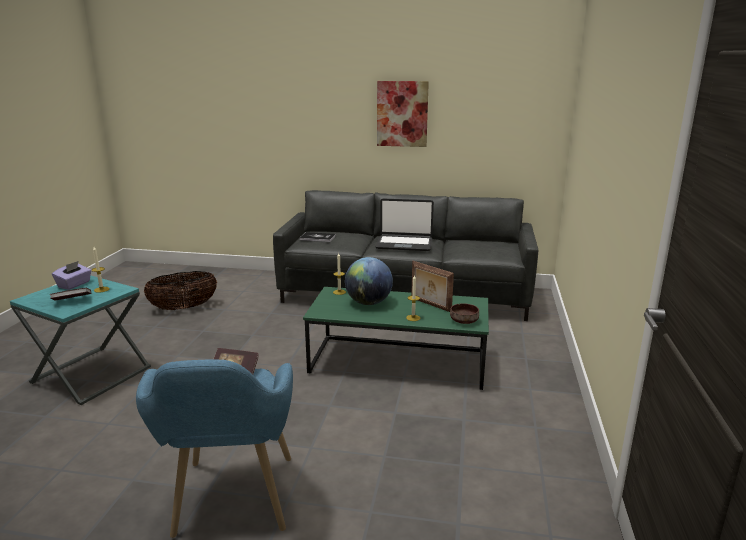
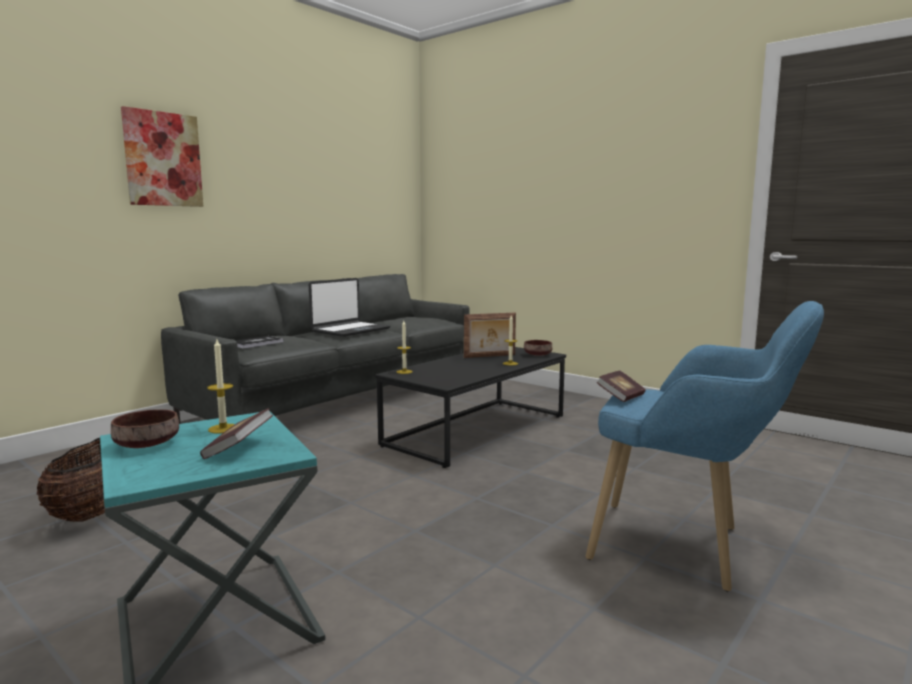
camera: 60 degrees left, 10 degrees down
purple tissue box [52,261,91,290] -> brown bowl [111,409,179,448]
green coffee table [303,287,489,390] -> black coffee table [375,347,566,468]
globe [345,257,393,305] -> none
picture [377,81,429,147] -> picture moved to [121,106,203,207]

